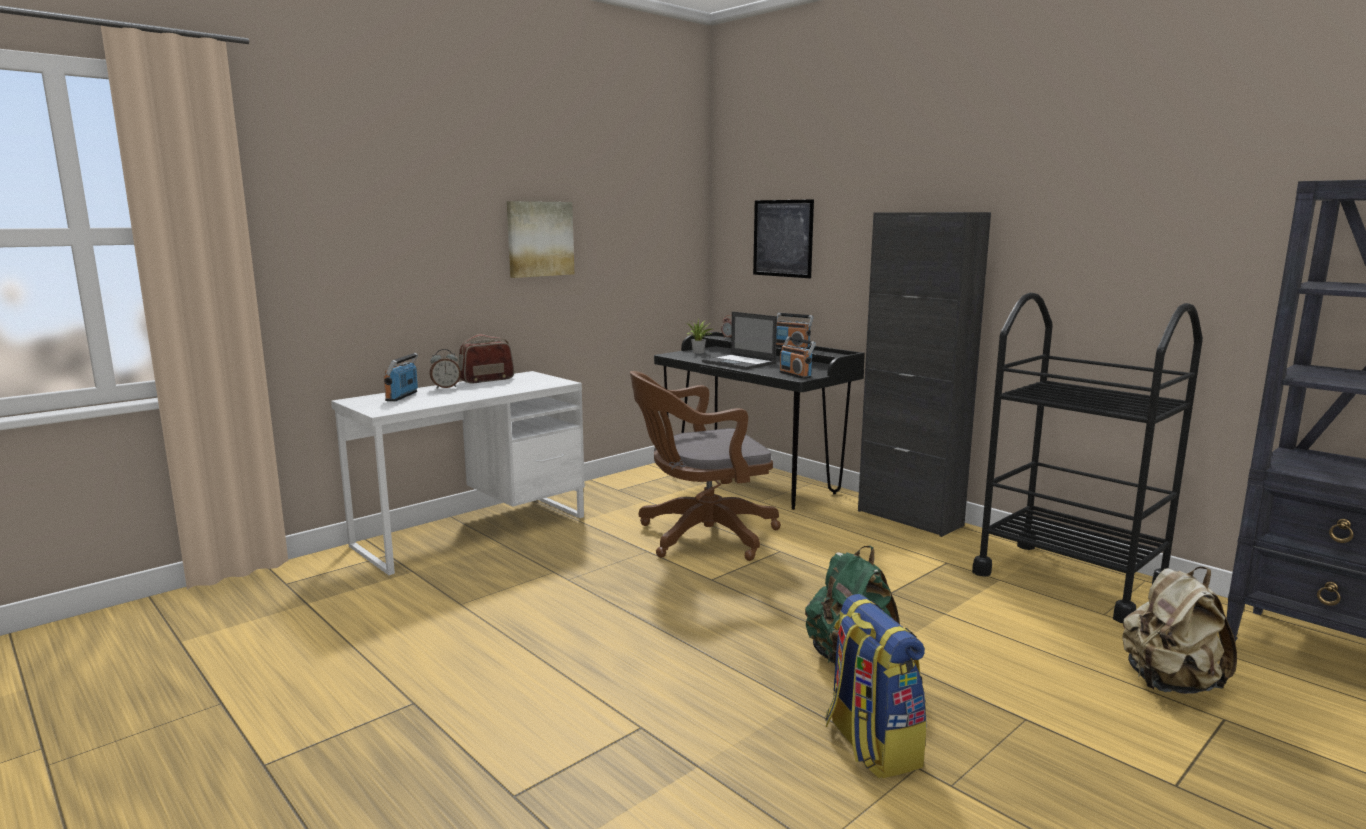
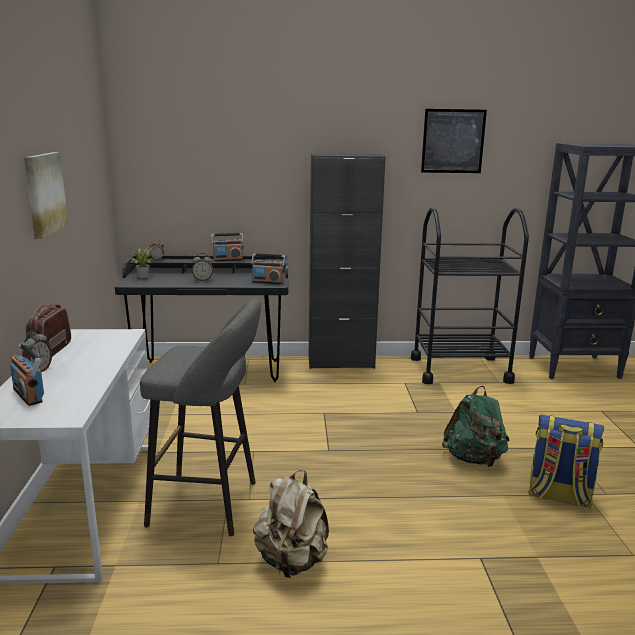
camera: 50 degrees left, 5 degrees up
brown office chair [630,371,781,561] -> none
laptop [702,312,777,370] -> alarm clock [192,253,213,281]
picture [753,199,814,278] -> picture moved to [421,109,487,173]
beige backpack [1122,567,1237,694] -> beige backpack moved to [253,470,329,578]
none -> grey stool [140,298,261,536]

